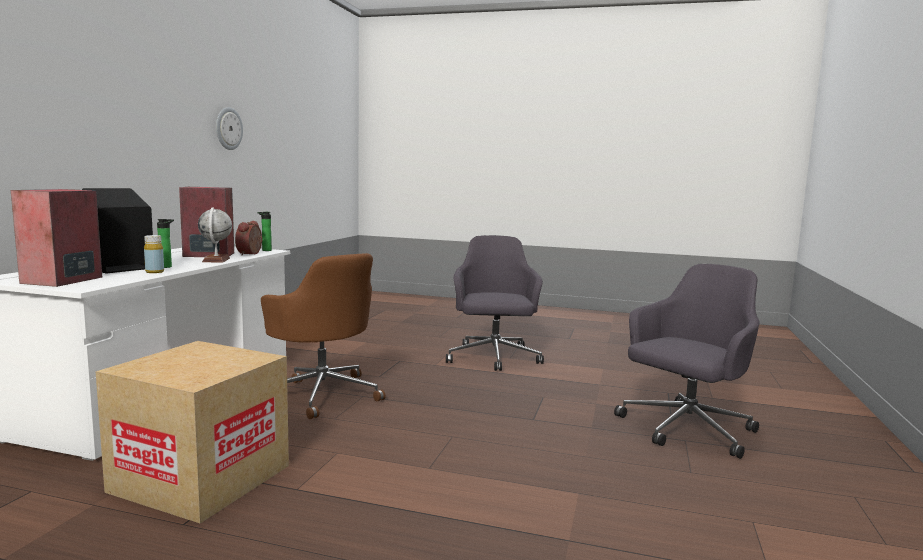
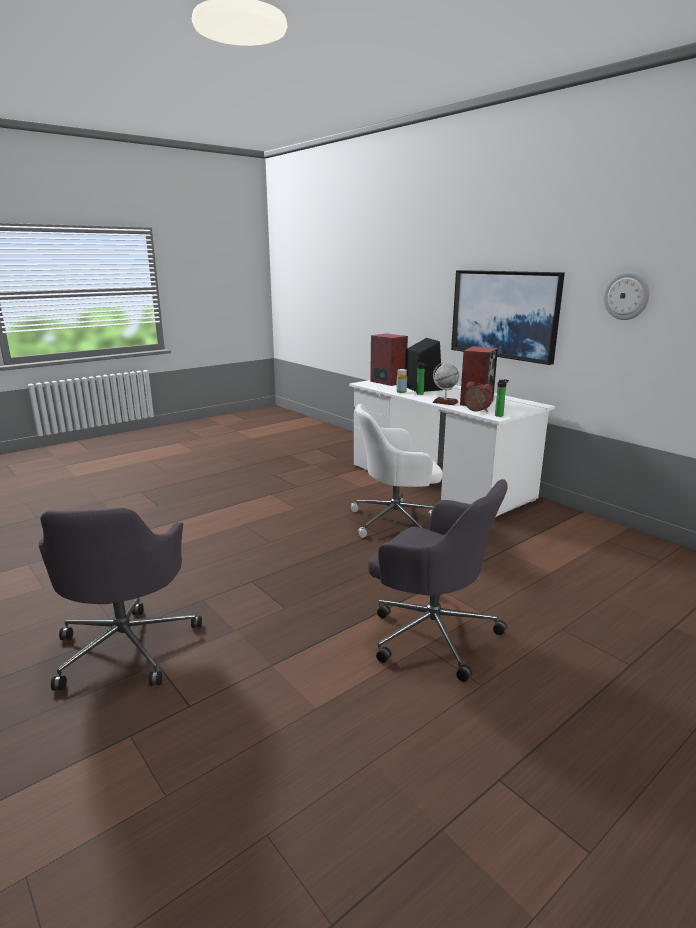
camera: 125 degrees right, 10 degrees up
cardboard box [95,341,289,523] -> none
brown office chair [261,253,386,419] -> white office chair [350,404,443,538]
none -> picture [451,270,565,365]

